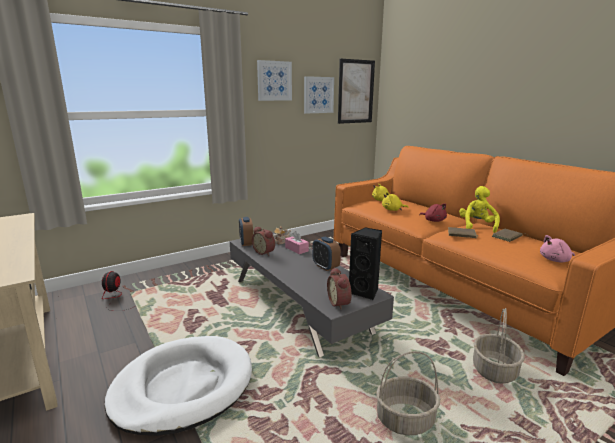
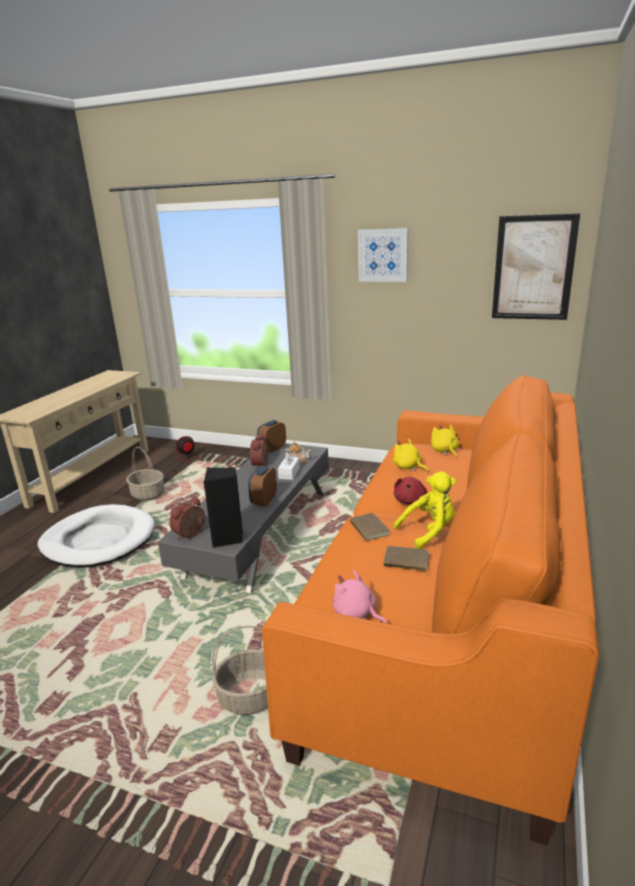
camera: 55 degrees right, 5 degrees up
pink tissue box [285,231,309,254] -> white tissue box [278,452,300,480]
picture [304,76,334,113] -> none
basket [376,351,440,435] -> basket moved to [126,447,165,501]

